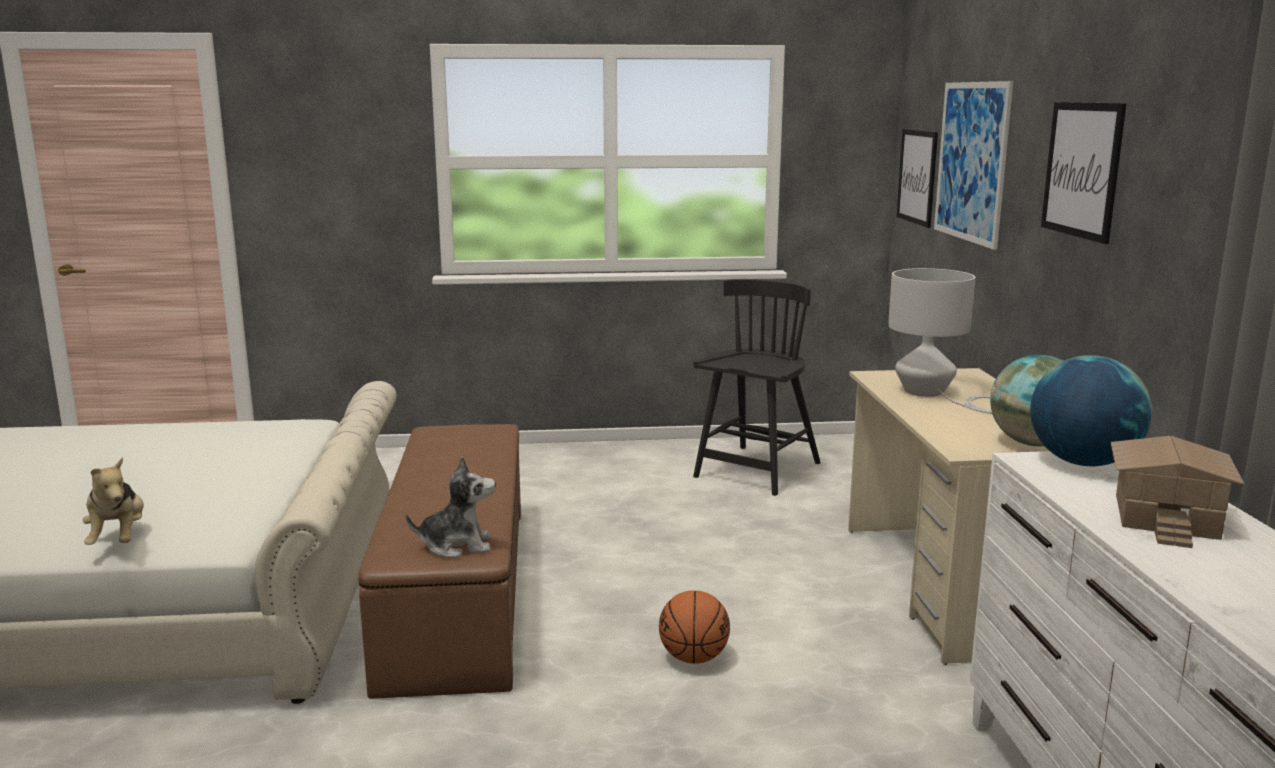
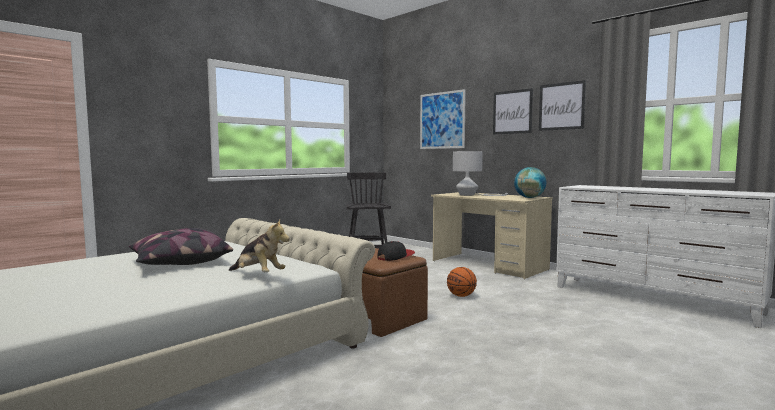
camera: 40 degrees left, 10 degrees down
plush toy [406,456,496,558] -> cap [377,241,415,261]
picture [897,129,938,228] -> picture moved to [539,80,586,131]
globe [1030,355,1152,466] -> none
toy house [1111,436,1244,548] -> none
none -> pillow [129,228,233,265]

